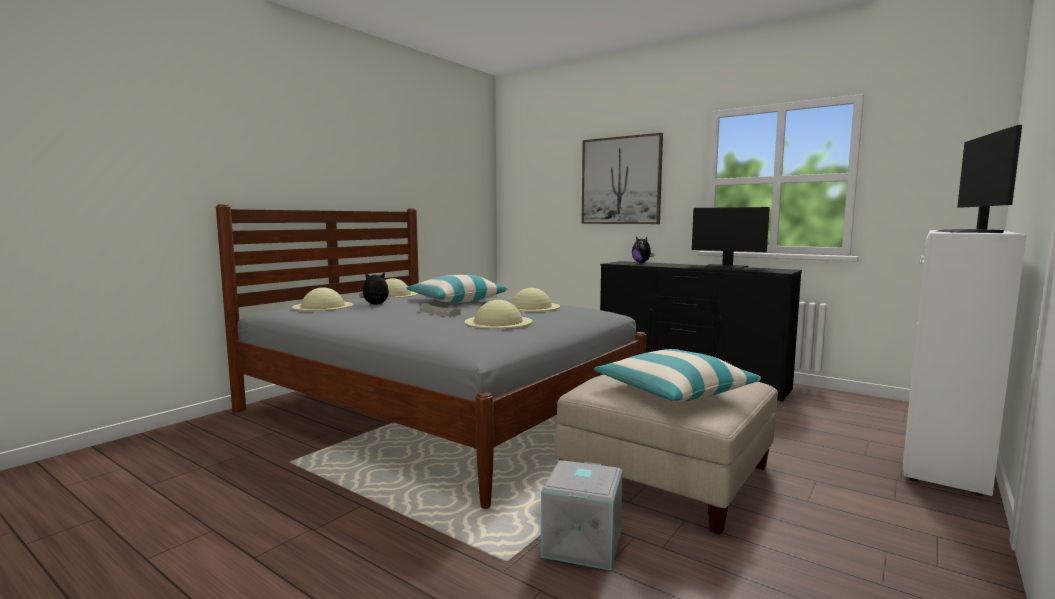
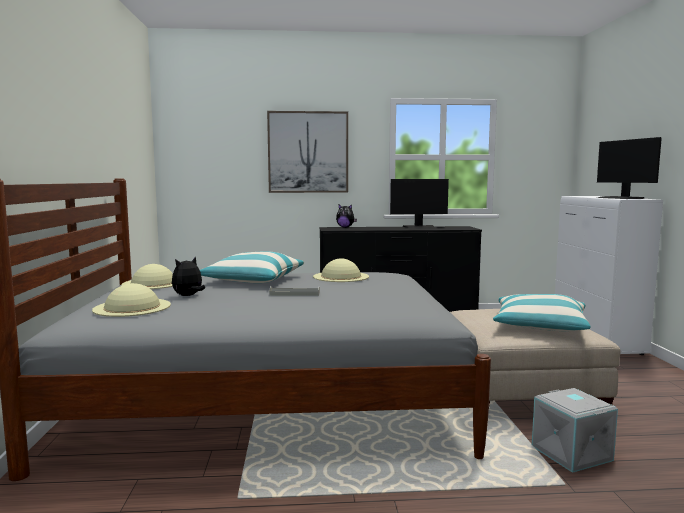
camera: 40 degrees left, 0 degrees up
beige hat [464,300,532,329] -> none

